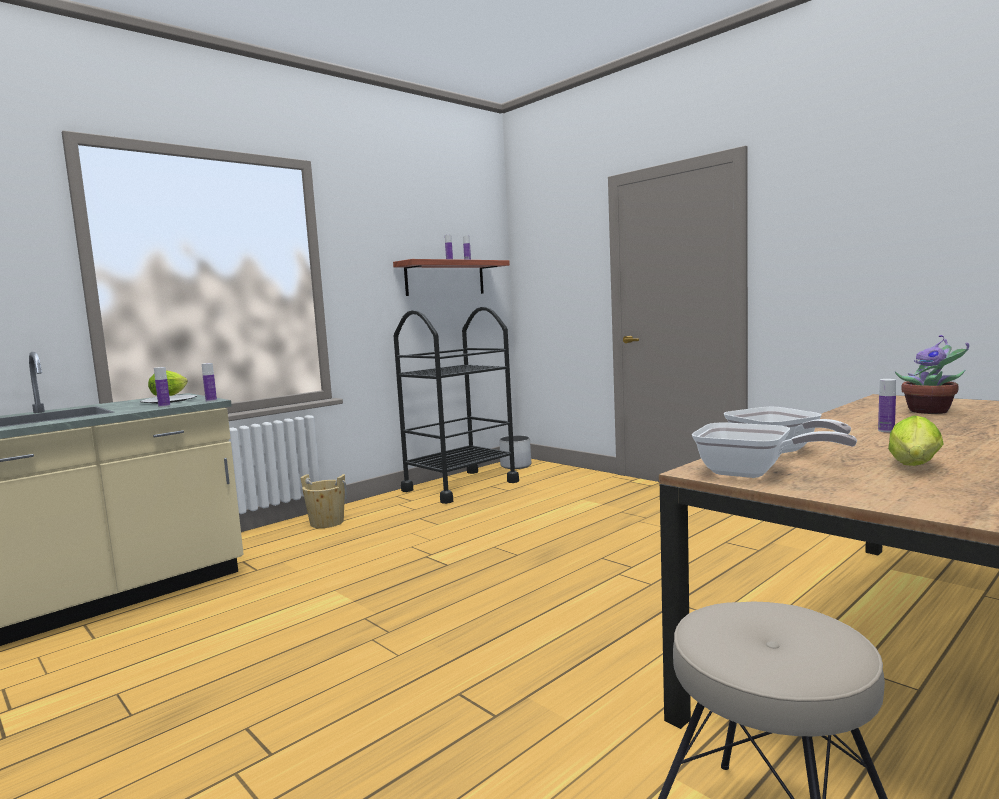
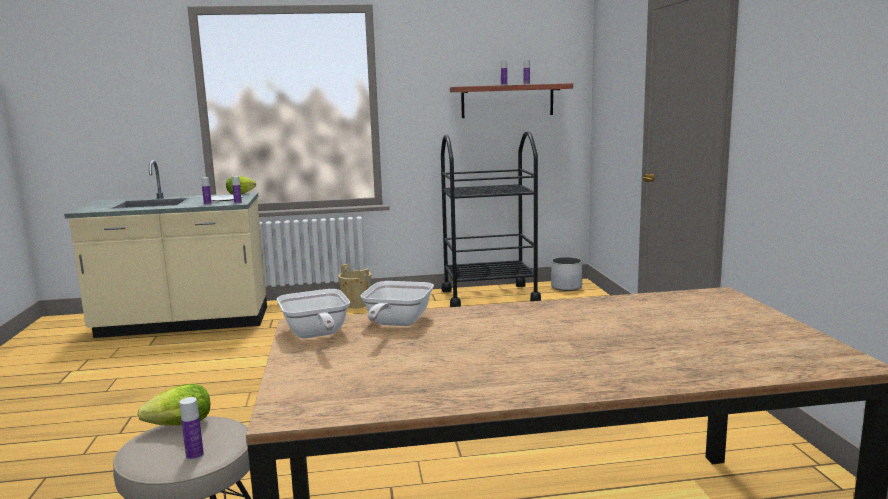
camera: 35 degrees right, 5 degrees up
bottle [878,379,896,432] -> bottle moved to [180,397,204,461]
lettuce [888,415,944,466] -> lettuce moved to [137,384,210,426]
potted plant [895,335,969,414] -> none

